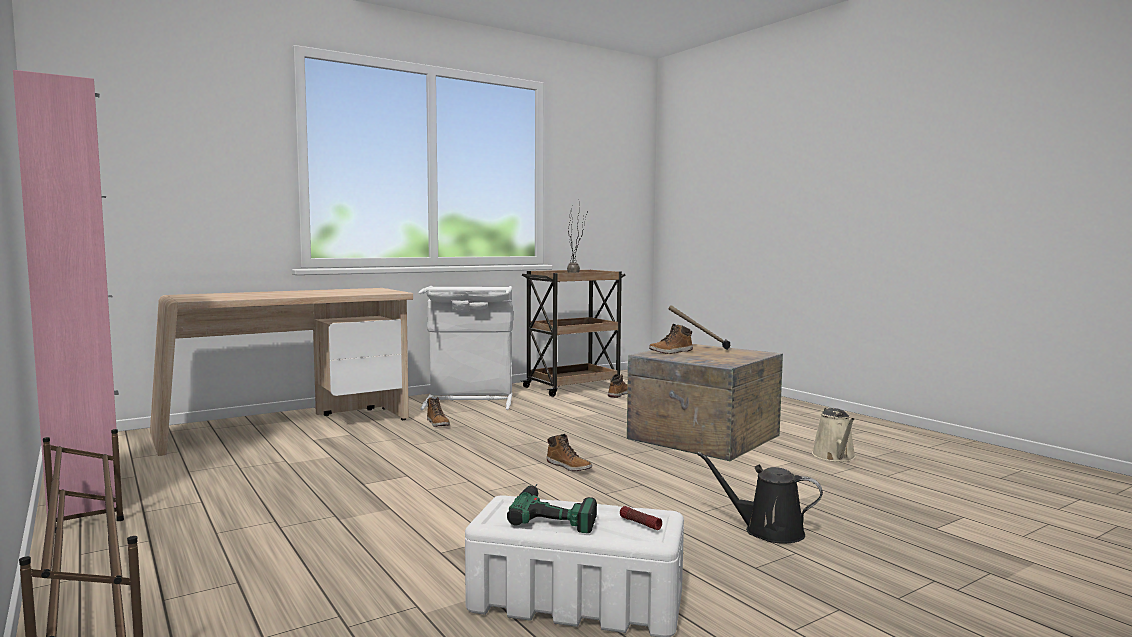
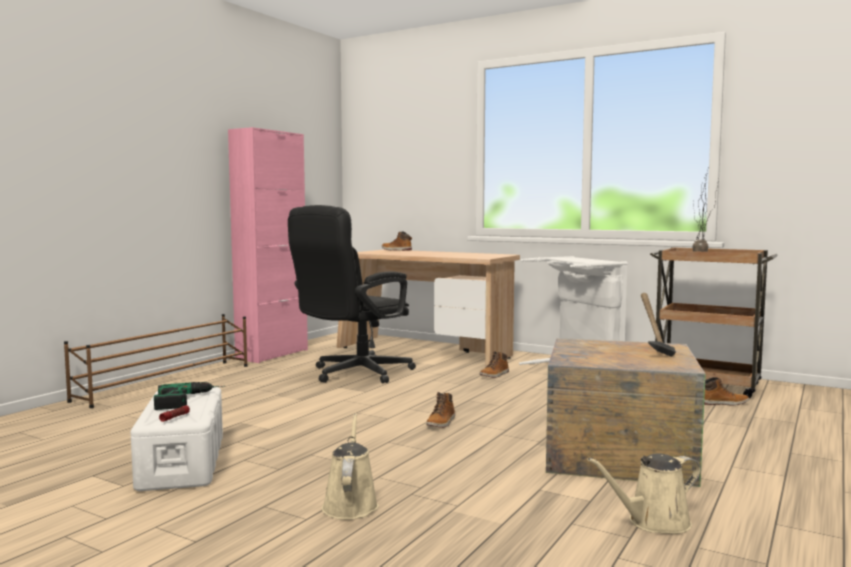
camera: 65 degrees right, 0 degrees up
boot [649,324,693,354] -> boot moved to [382,231,412,251]
black watering can [697,452,823,544] -> beige watering can [322,413,379,520]
none -> black office chair [288,205,416,384]

